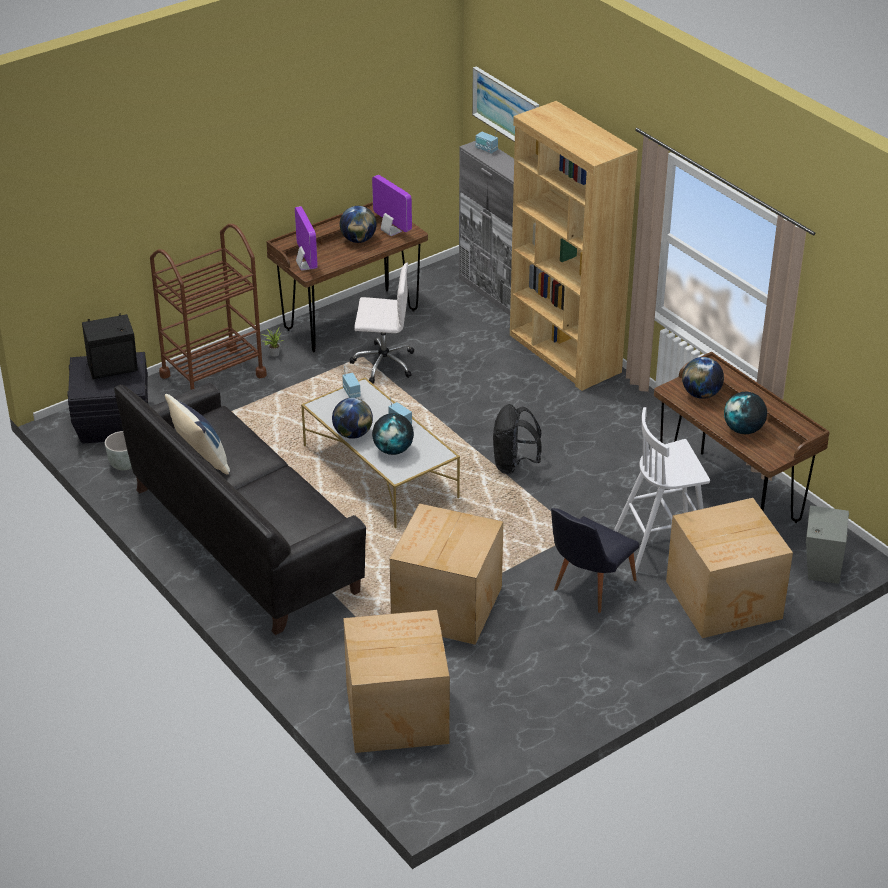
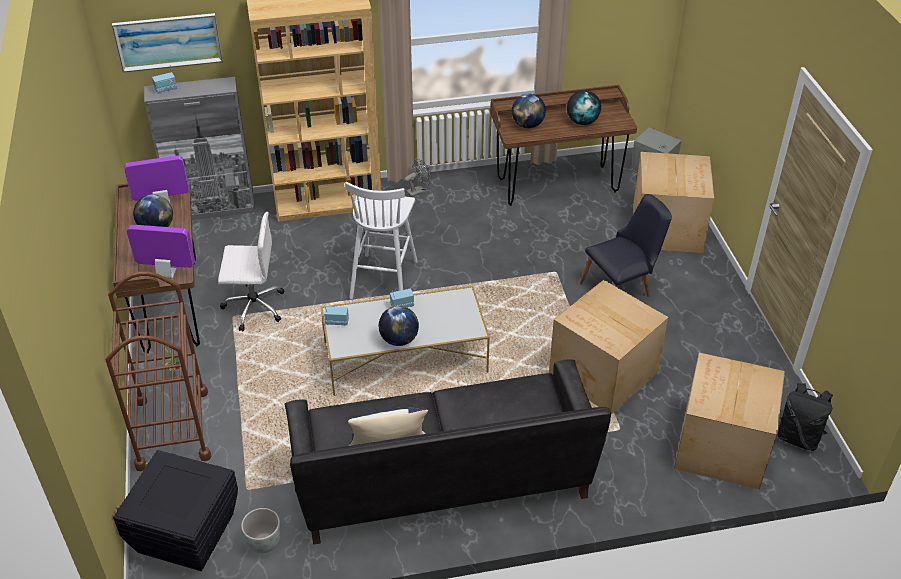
camera: 65 degrees left, 5 degrees up
black speaker [82,313,138,379] -> none
white office chair [349,262,414,384] -> white office chair turned 60 degrees clockwise [218,212,284,332]
globe [372,413,414,455] -> none
black backpack [493,404,542,475] -> black backpack moved to [777,383,833,451]
black chair [551,508,640,613] -> black chair turned 90 degrees counterclockwise [580,194,672,297]
white stool [614,407,710,573] -> white stool moved to [345,181,418,299]
none -> grey fan [404,158,431,197]

